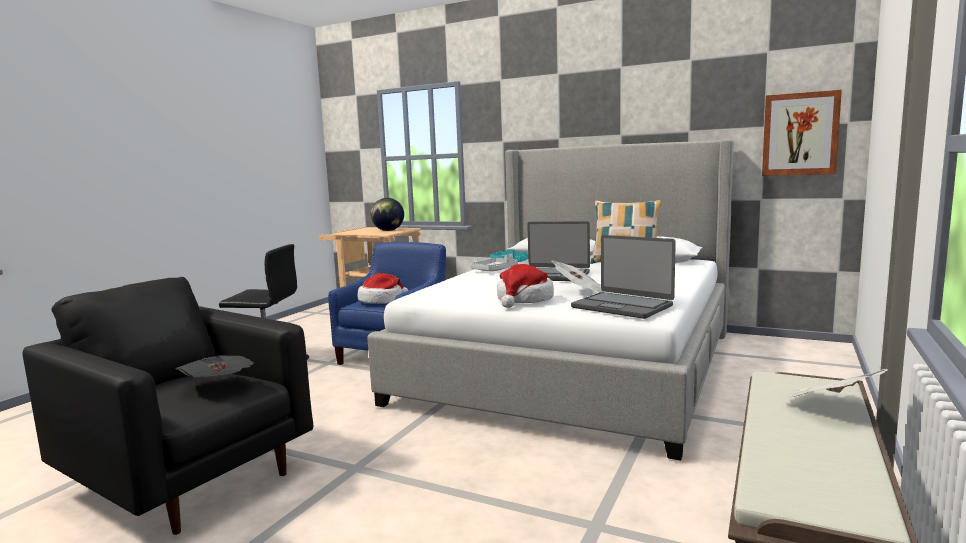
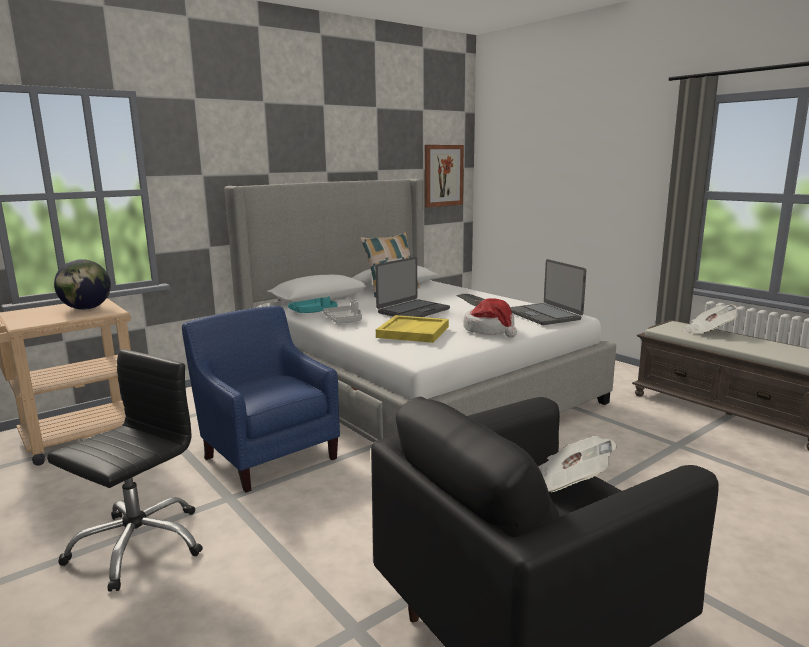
camera: 65 degrees left, 5 degrees up
hat [358,273,408,304] -> none
laptop [571,235,676,319] -> laptop turned 90 degrees clockwise [510,259,586,325]
none -> yellow tray [376,315,449,343]

